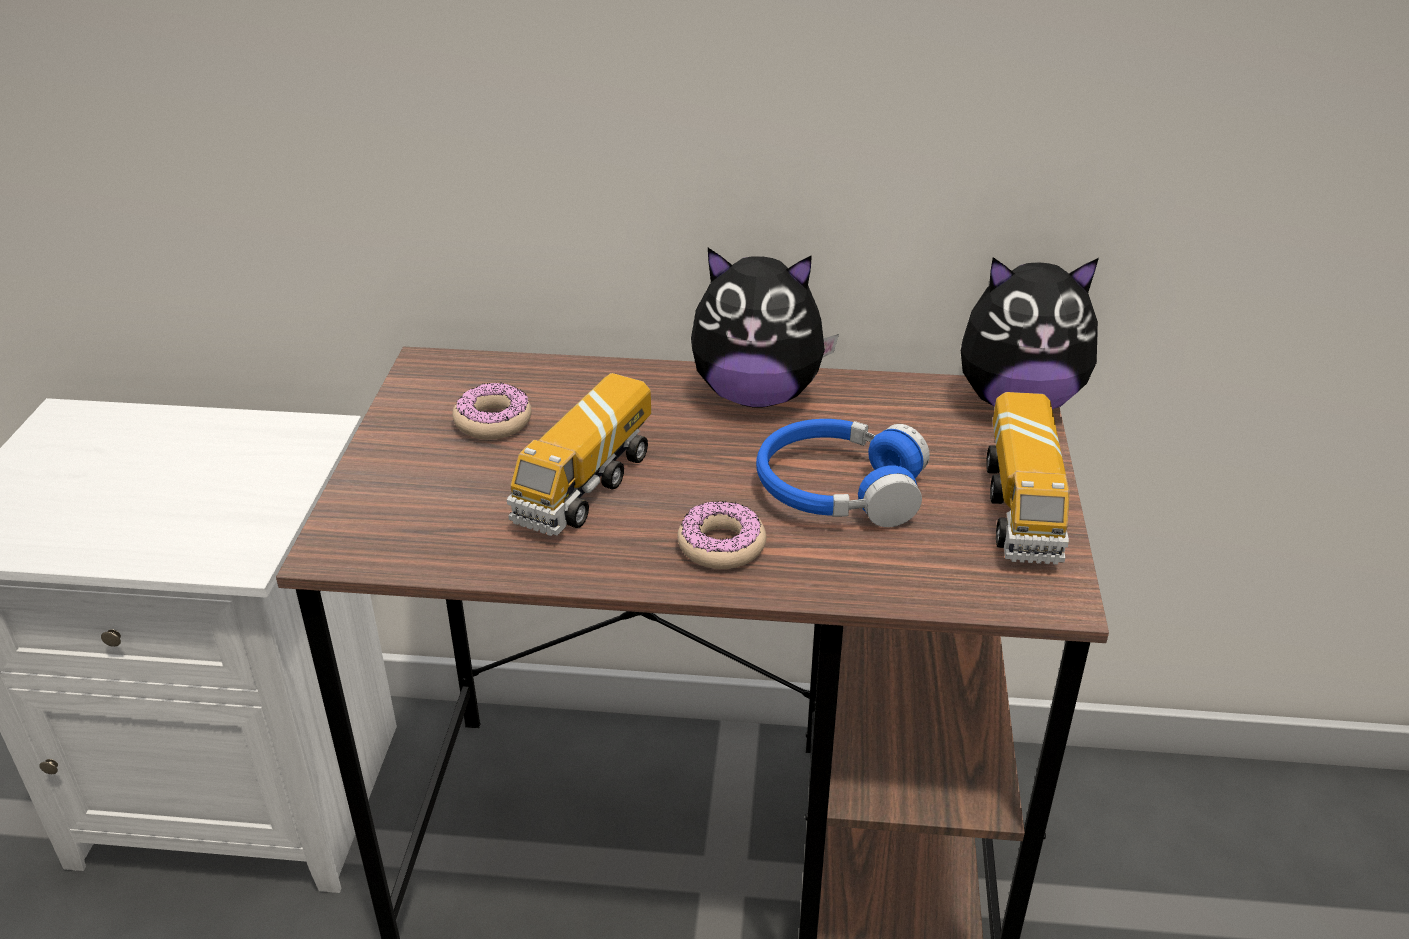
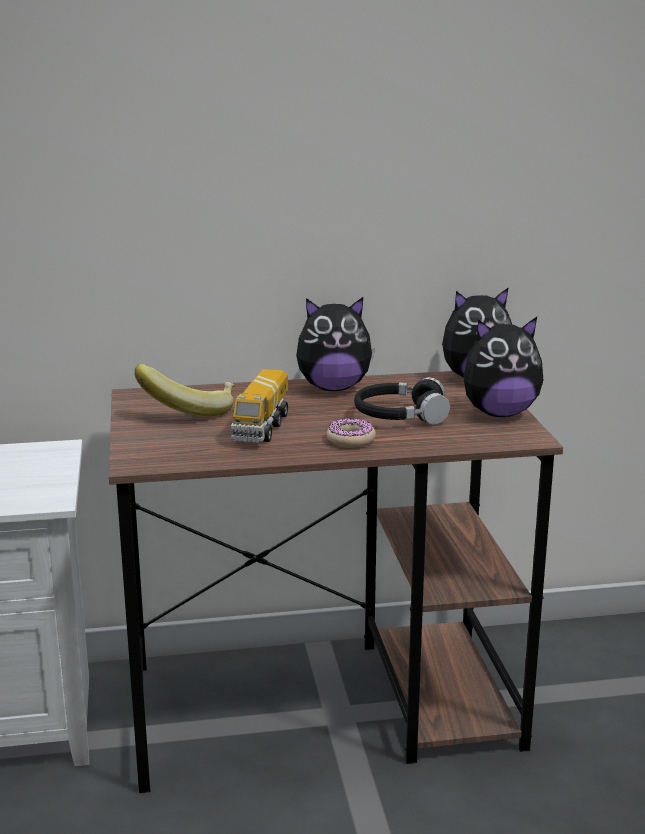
camera: 15 degrees left, 15 degrees down
donut [453,382,532,440] -> banana [135,364,235,417]
blue headphones [756,419,930,527] -> black headphones [354,377,450,425]
toy truck [986,392,1070,565] -> plush toy [463,317,543,417]

